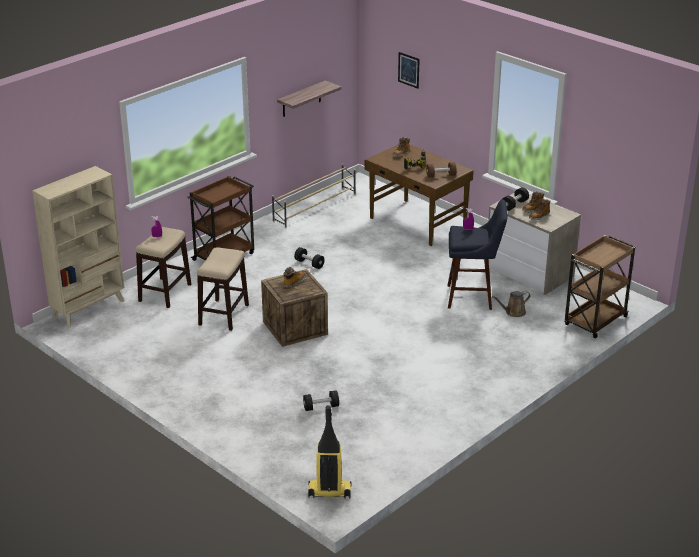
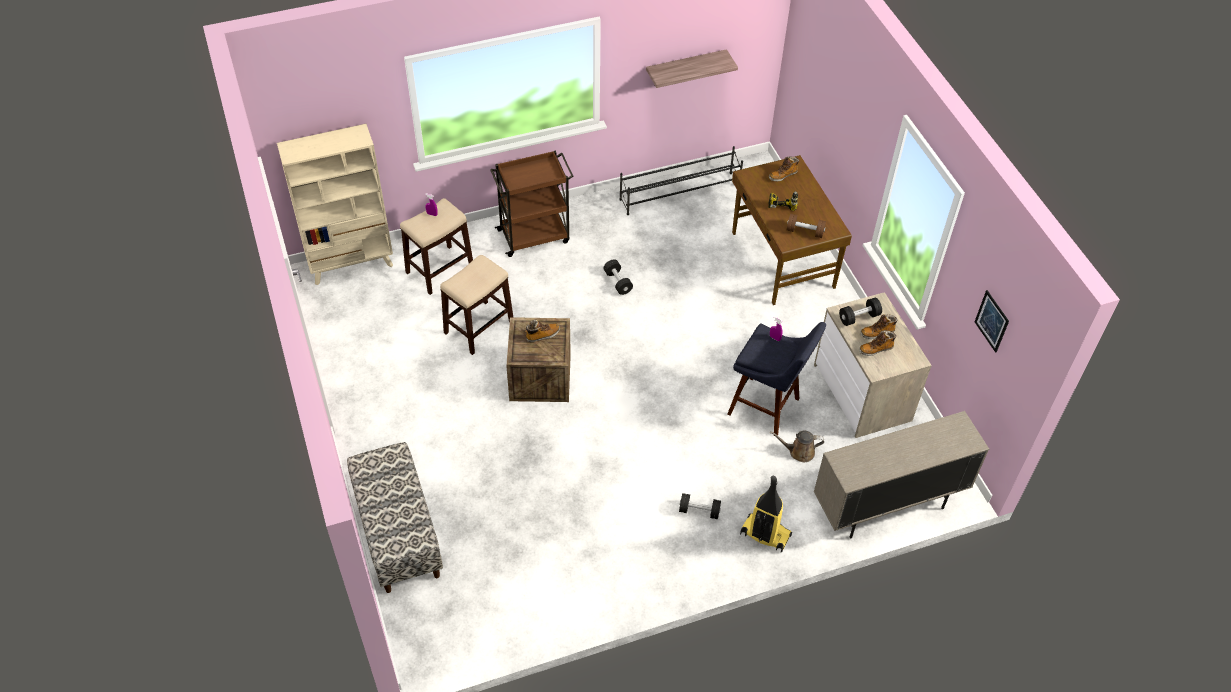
camera: 25 degrees right, 20 degrees up
beige shoe rack [272,163,356,228] -> black shoe rack [619,146,743,215]
black dumbbell [303,390,339,411] -> black dumbbell moved to [679,493,721,519]
vacuum cleaner [308,405,352,498] -> vacuum cleaner moved to [740,476,792,553]
picture [398,52,420,89] -> picture moved to [975,290,1009,353]
brown cart [565,235,636,338] -> beige cabinet [814,411,989,538]
none -> bench [347,442,443,593]

